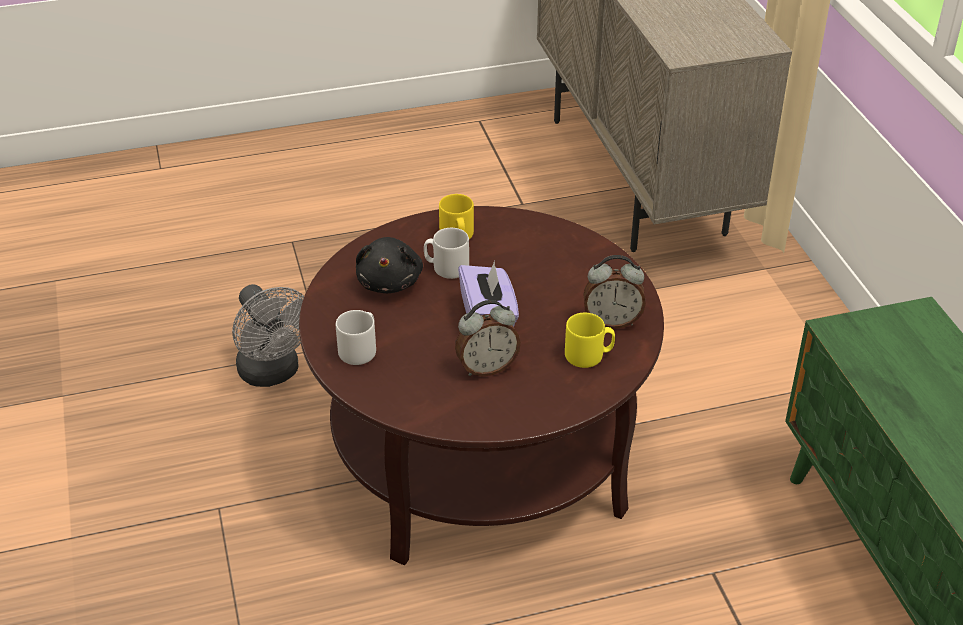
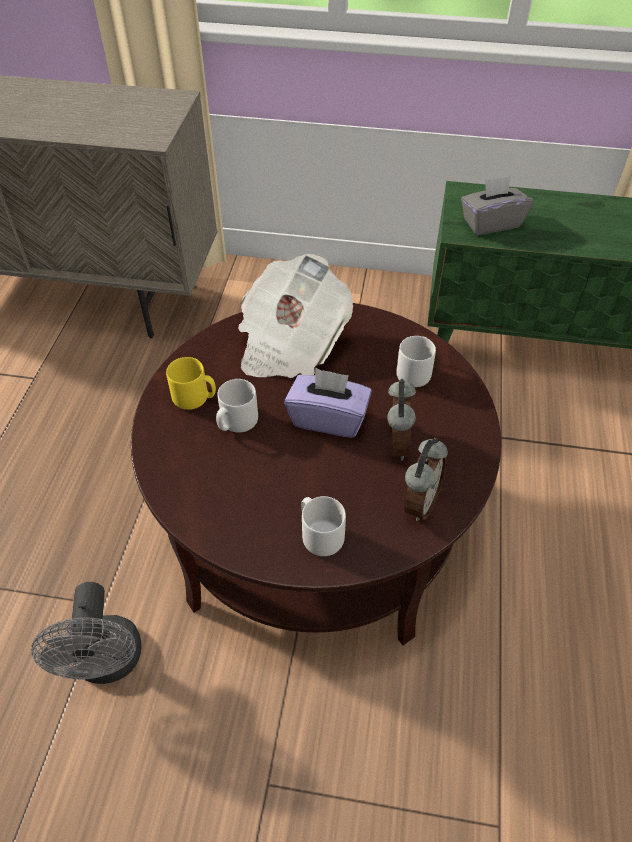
camera: 65 degrees left, 10 degrees up
grey fan [232,284,304,387] -> grey fan turned 90 degrees clockwise [31,582,142,684]
black plush toy [356,237,423,293] -> none
yellow mug [565,313,615,368] -> grey mug [396,336,436,387]
alarm clock [583,255,646,329] -> alarm clock moved to [404,437,448,521]
none -> newspaper [238,254,353,378]
none -> grey tissue box [461,176,533,235]

